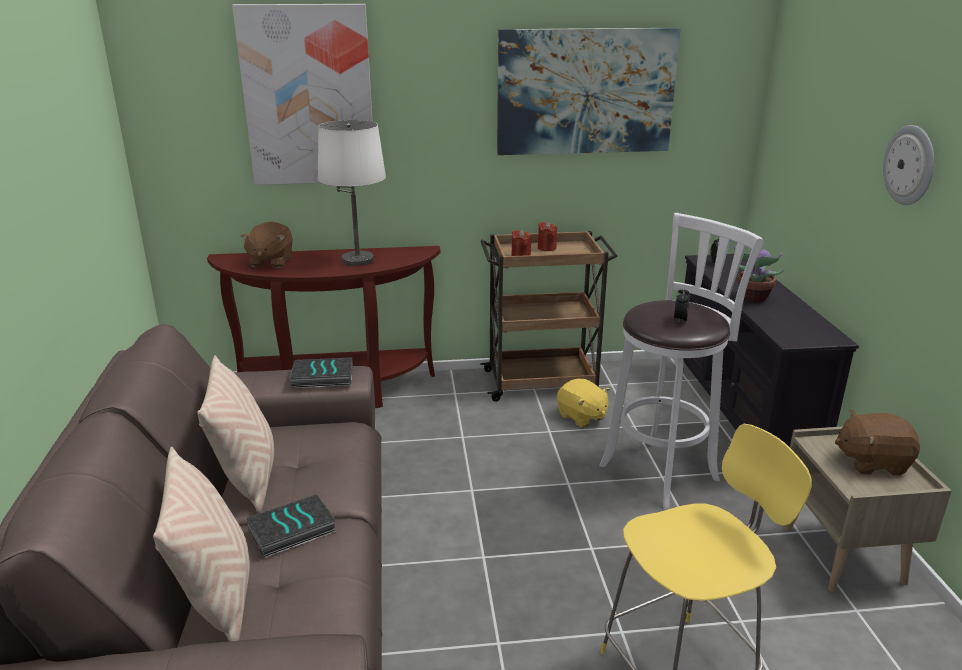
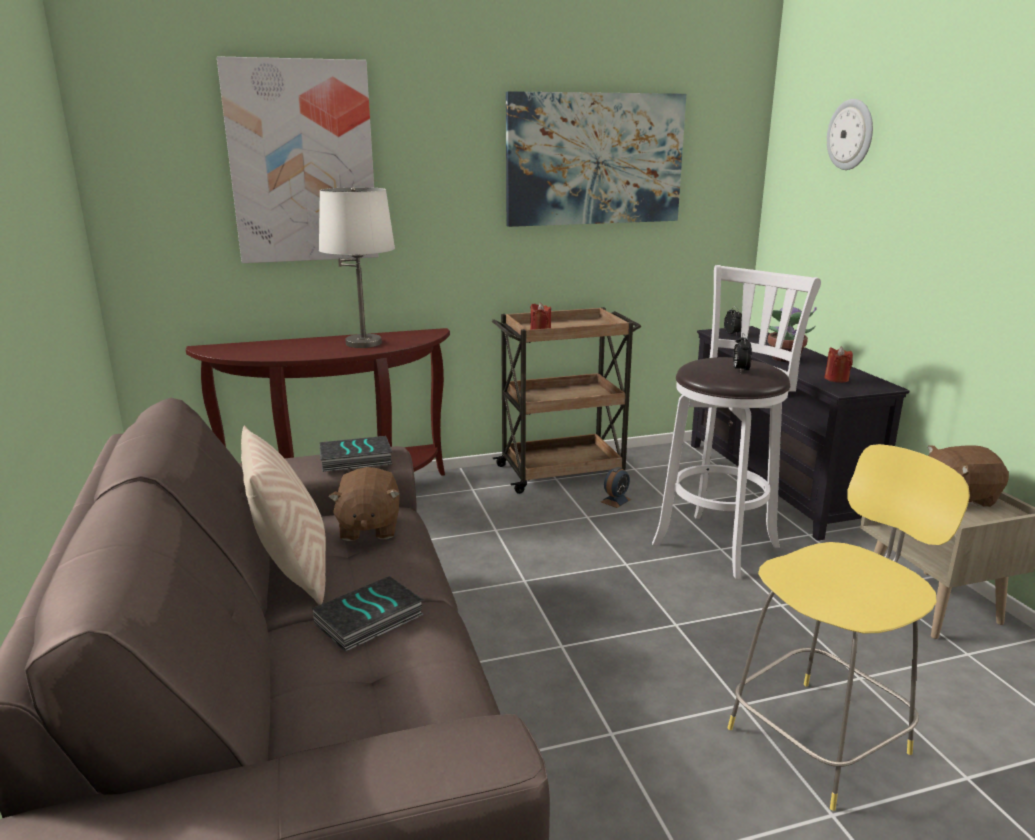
camera: 10 degrees left, 5 degrees down
beige pillow [153,447,250,641] -> none
brown plush toy [240,221,293,268] -> brown plush toy moved to [328,467,400,541]
red candle [538,222,557,251] -> red candle moved to [824,347,853,383]
yellow plush toy [557,379,610,428] -> alarm clock [601,467,631,508]
wall clock [883,125,934,205] -> wall clock moved to [827,99,873,170]

